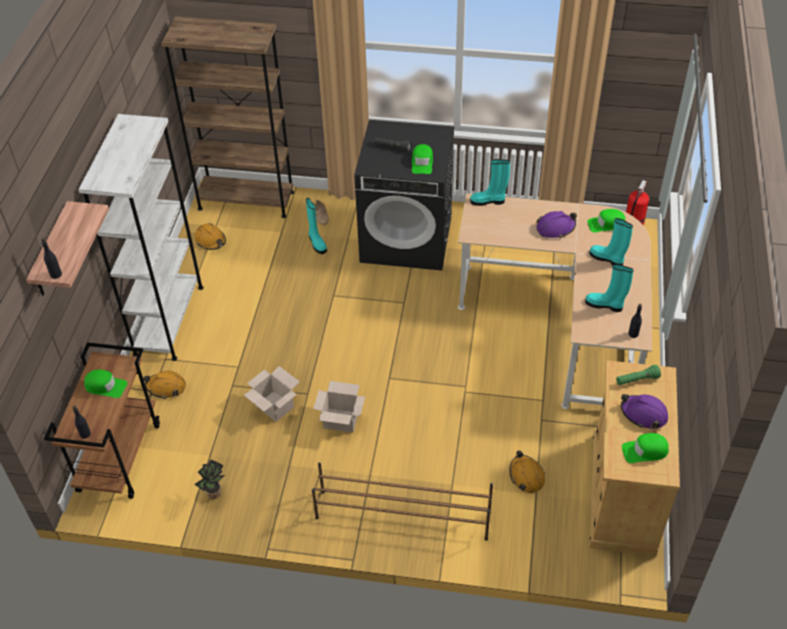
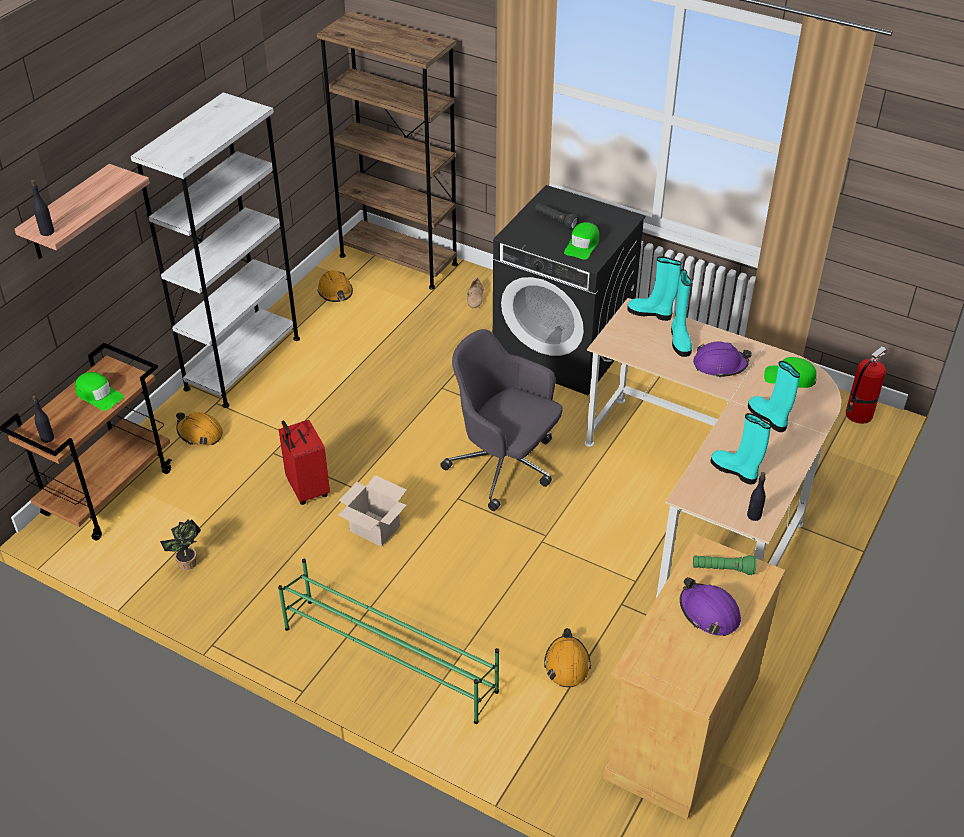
camera: 20 degrees right, 5 degrees down
cardboard box [244,366,300,422] -> red suitcase [279,420,330,505]
turquoise boot [306,198,327,254] -> turquoise boot moved to [671,269,692,357]
brown shoe rack [312,463,493,541] -> green shoe rack [278,559,499,724]
green cap [622,433,669,463] -> none
none -> grey office chair [440,329,563,511]

